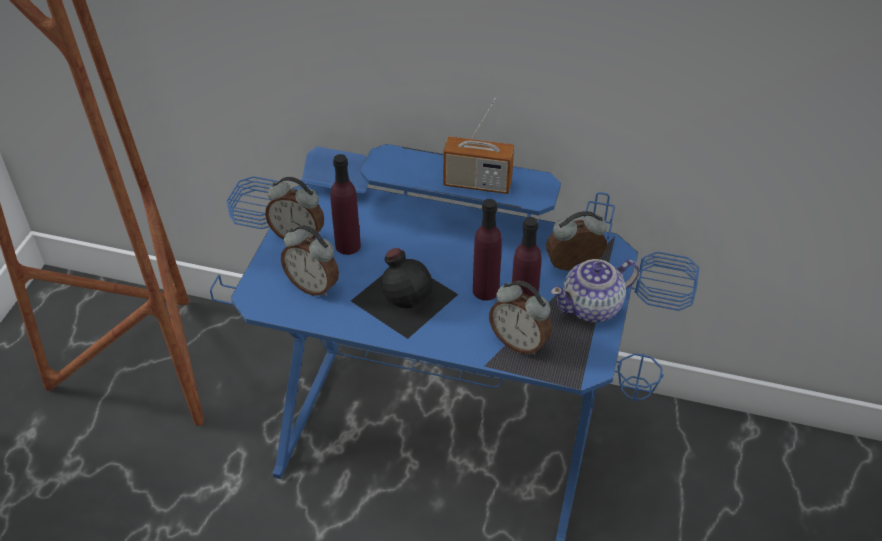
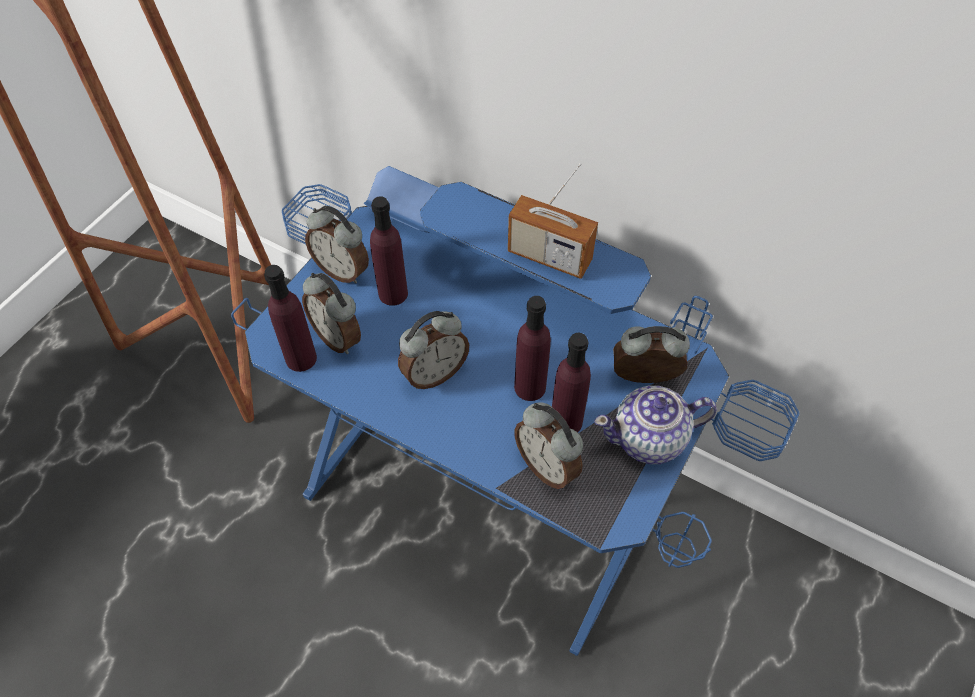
camera: 15 degrees right, 10 degrees up
black bottle [351,248,458,339] -> alarm clock [398,311,469,389]
none -> purple bottle [264,265,317,372]

